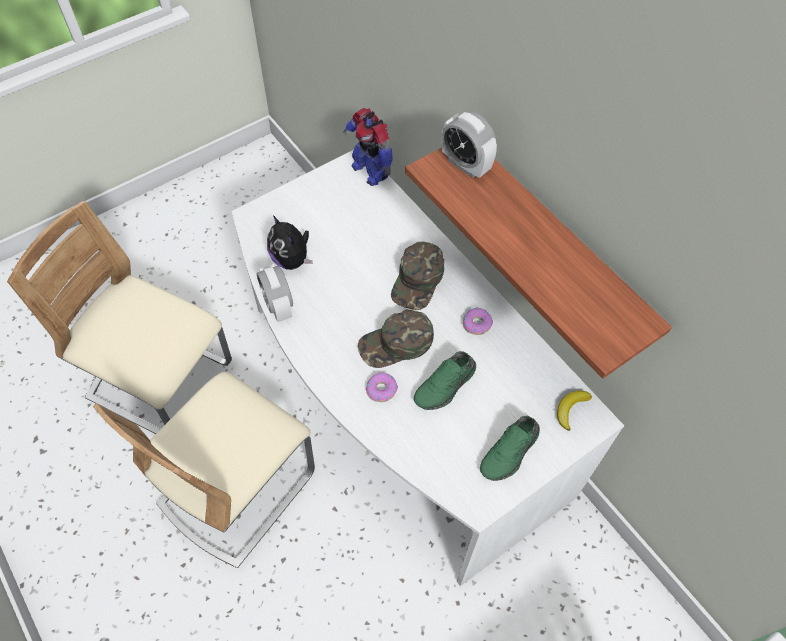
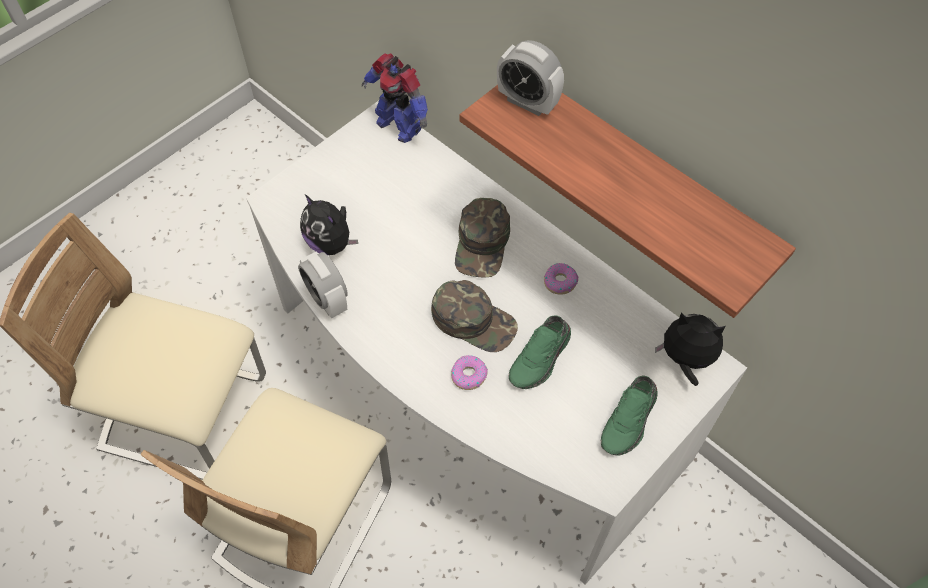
camera: 10 degrees left, 0 degrees up
green cap [358,309,434,368] -> green cap turned 120 degrees counterclockwise [431,280,518,352]
banana [557,390,592,431] -> plush toy [655,312,725,386]

